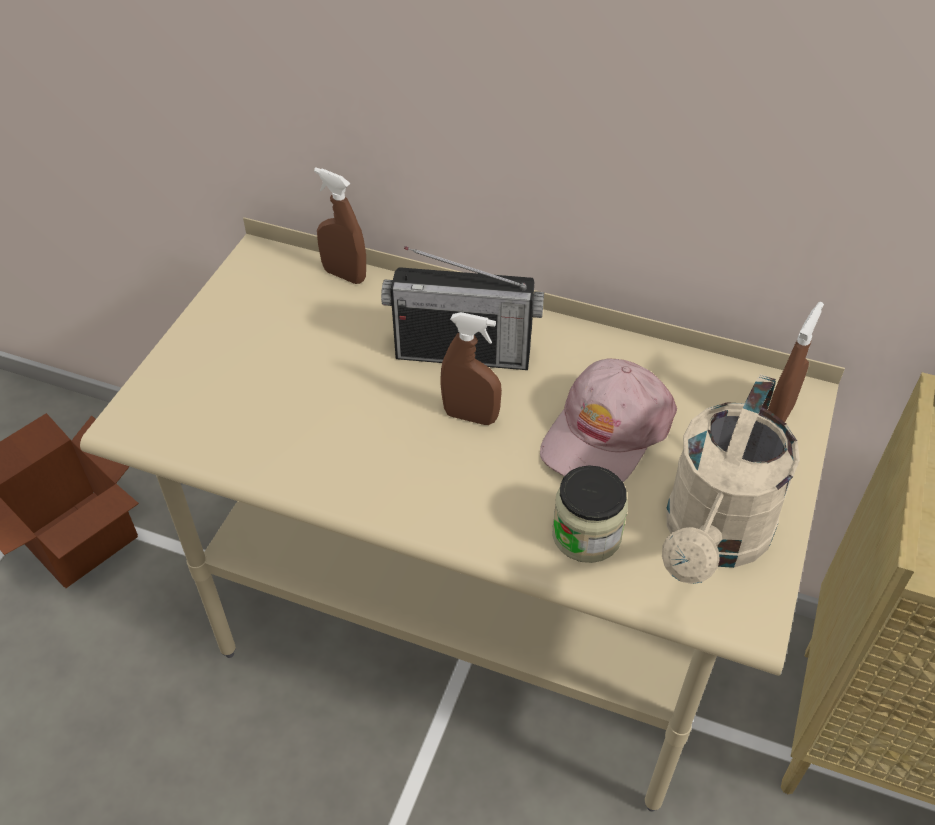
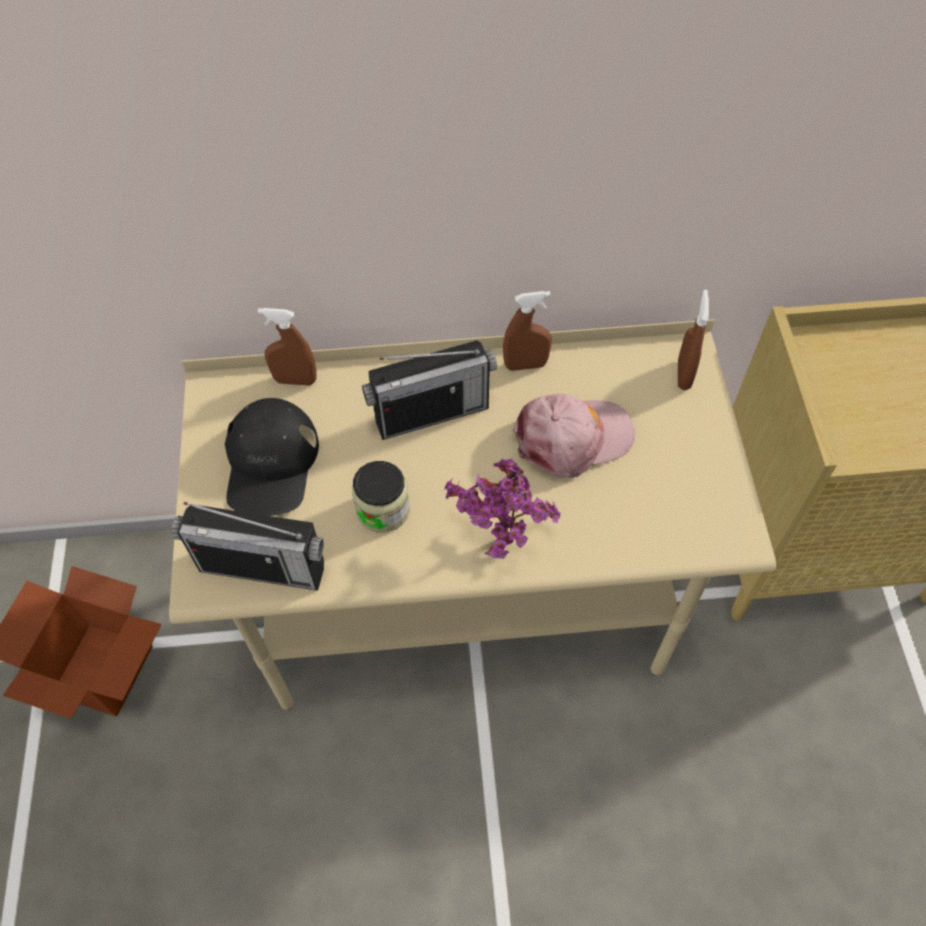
camera: 25 degrees left, 10 degrees up
brown spray bottle [440,312,502,425] -> brown spray bottle moved to [503,291,552,371]
pink cap [540,358,677,482] -> pink cap turned 120 degrees counterclockwise [513,394,635,478]
jar [552,465,628,563] -> jar moved to [352,461,410,533]
beige watering can [662,374,800,584] -> none
none -> radio [172,502,324,591]
none -> black cap [225,398,319,516]
none -> potted plant [445,459,560,559]

